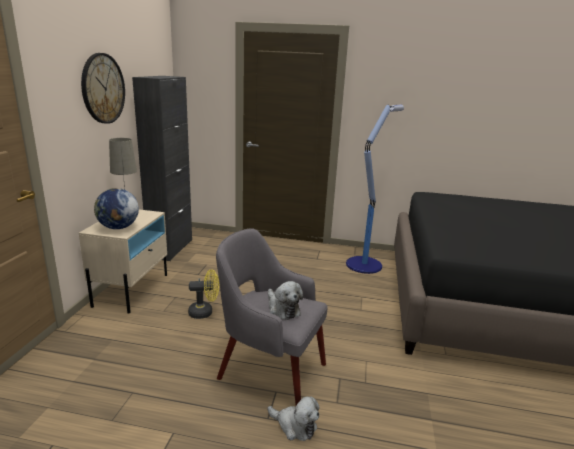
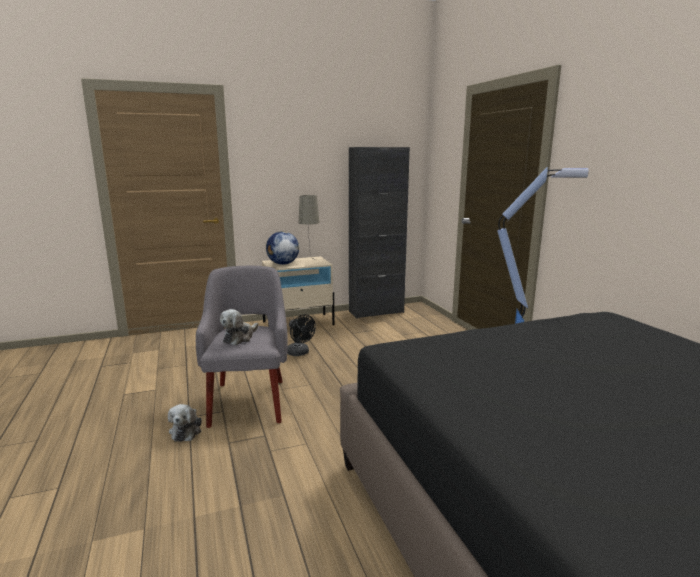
camera: 60 degrees right, 5 degrees down
wall clock [81,53,125,124] -> none
yellow fan [188,270,219,319] -> black fan [287,314,316,356]

